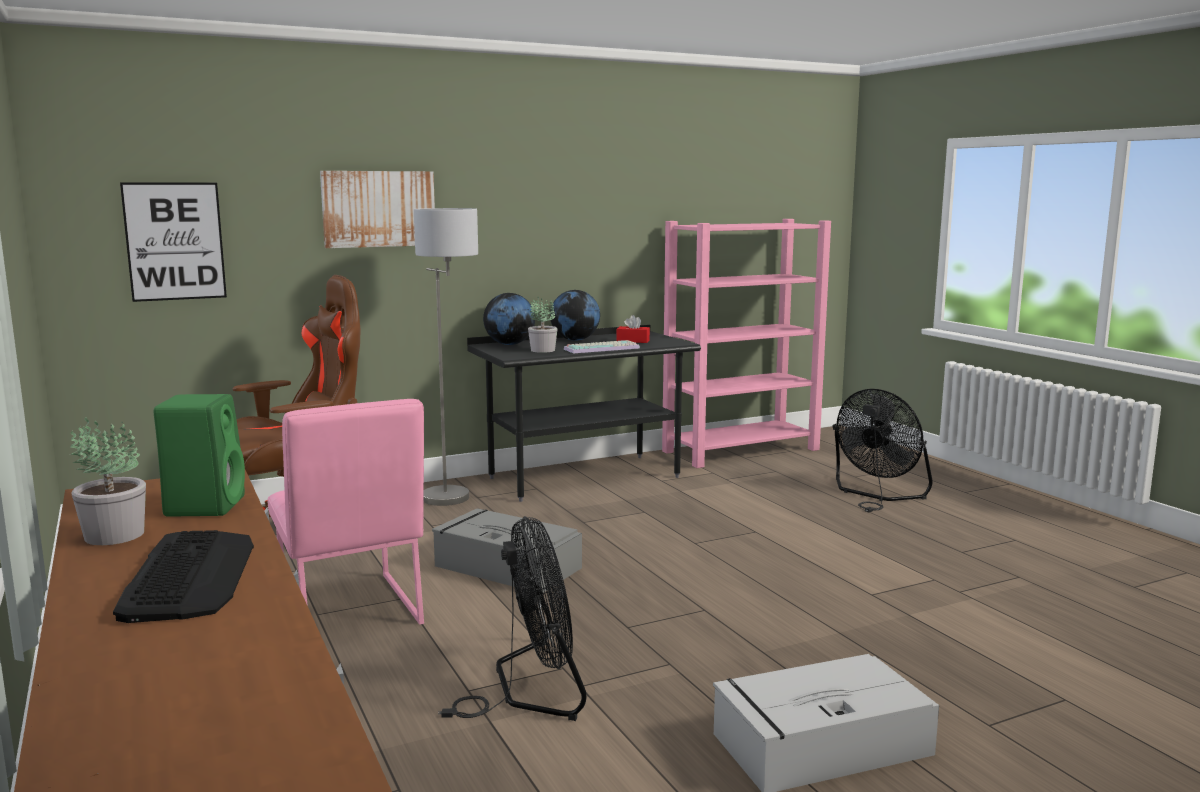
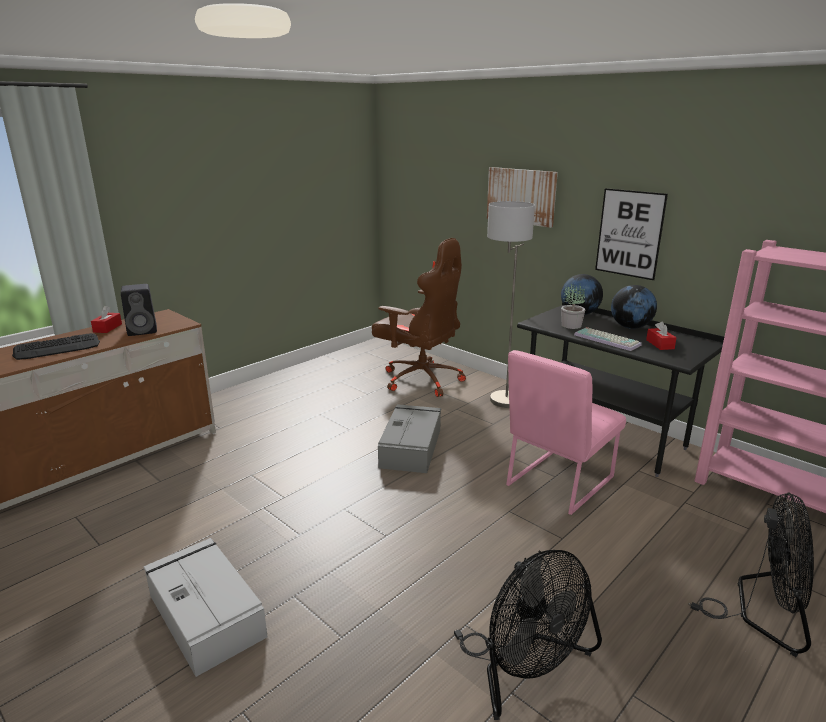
camera: 70 degrees right, 10 degrees up
potted plant [70,417,146,545] -> red tissue box [91,306,122,333]
picture [120,182,227,302] -> picture moved to [595,188,668,280]
green speaker [154,394,245,517] -> black speaker [121,284,157,336]
pink chair [268,399,424,625] -> pink chair moved to [506,350,626,515]
black fan [438,516,586,721] -> black fan moved to [454,550,602,720]

